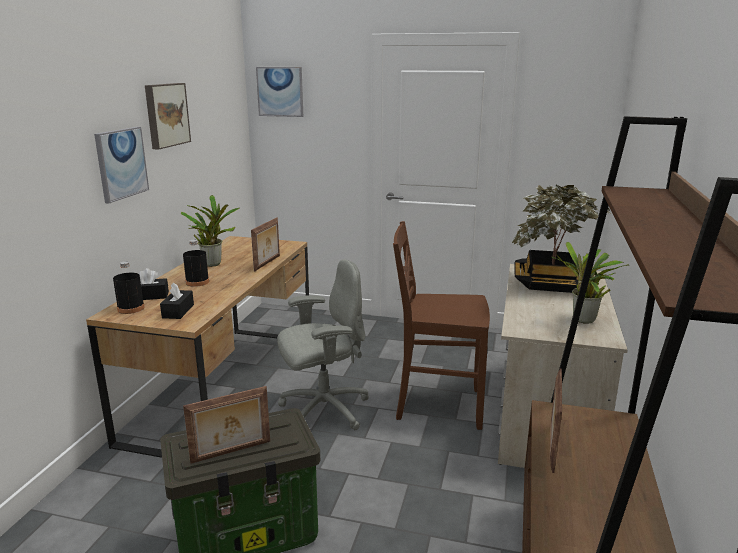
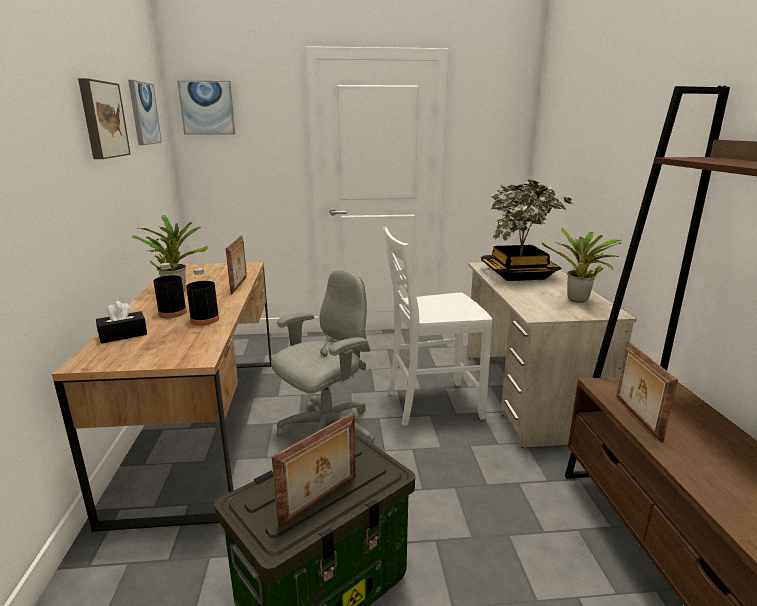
camera: 20 degrees left, 0 degrees up
picture [94,127,149,203] -> picture moved to [128,80,162,145]
black bottle [113,261,145,314] -> black bottle moved to [186,268,219,325]
black tissue box [160,282,194,319] -> none
brown chair [393,221,490,430] -> white chair [383,226,492,426]

